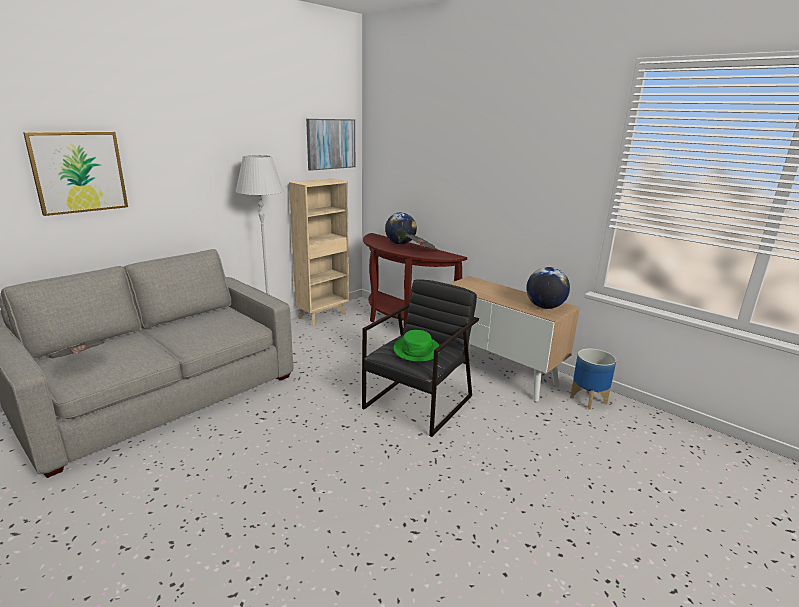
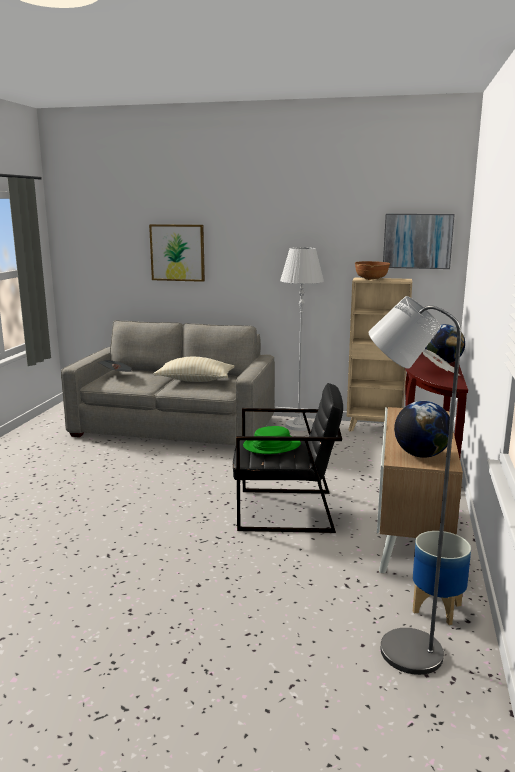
camera: 60 degrees right, 5 degrees down
none -> beige pillow [153,357,234,382]
none -> brown bowl [355,261,390,280]
none -> grey floor lamp [369,296,461,675]

